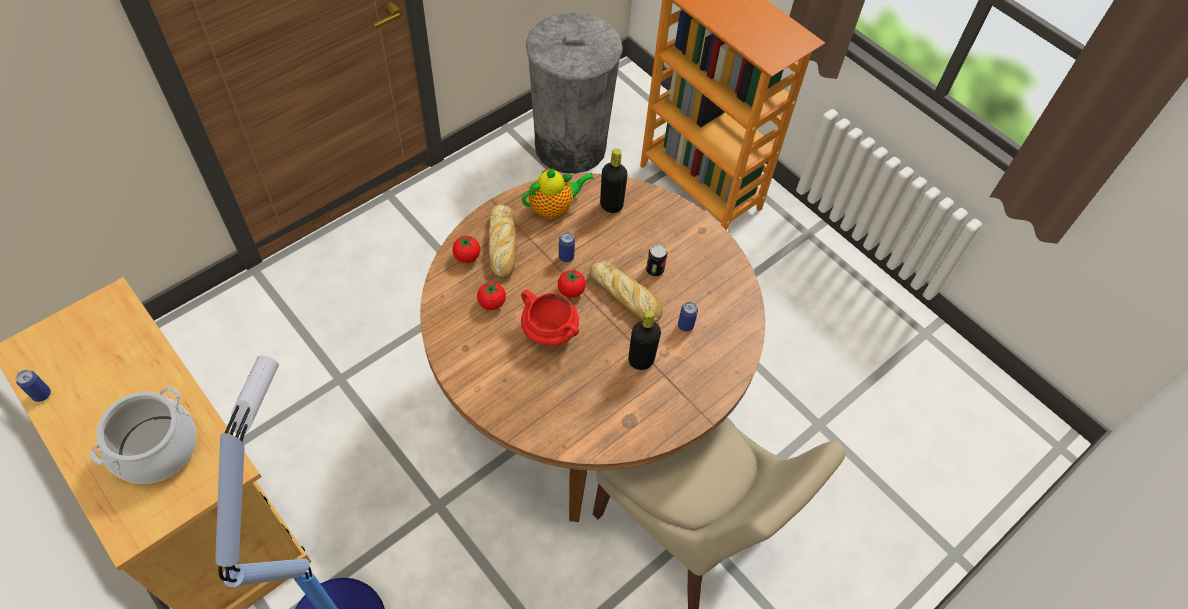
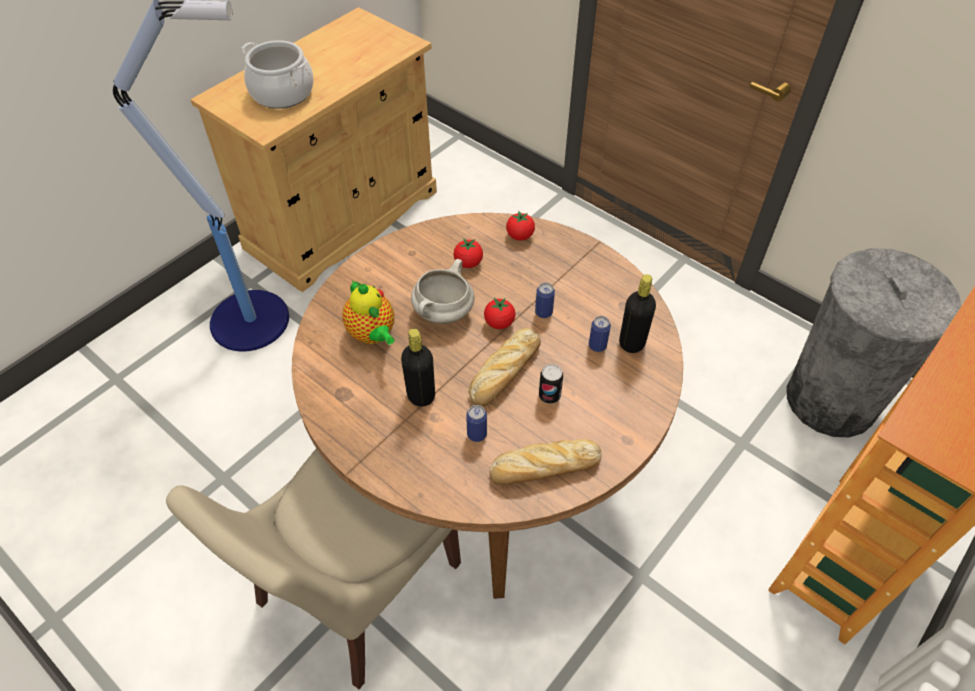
camera: 85 degrees right, 5 degrees down
can [16,370,51,402] -> can moved to [589,316,611,352]
bread [488,204,517,279] -> bread moved to [489,439,602,485]
red cooking pot [521,290,579,346] -> white cooking pot [411,259,475,324]
teapot [522,169,594,219] -> teapot moved to [342,280,395,345]

